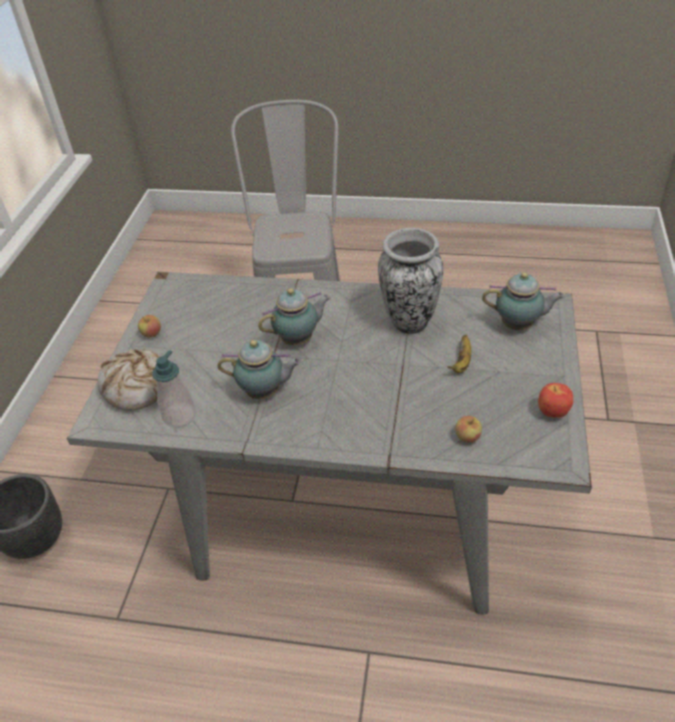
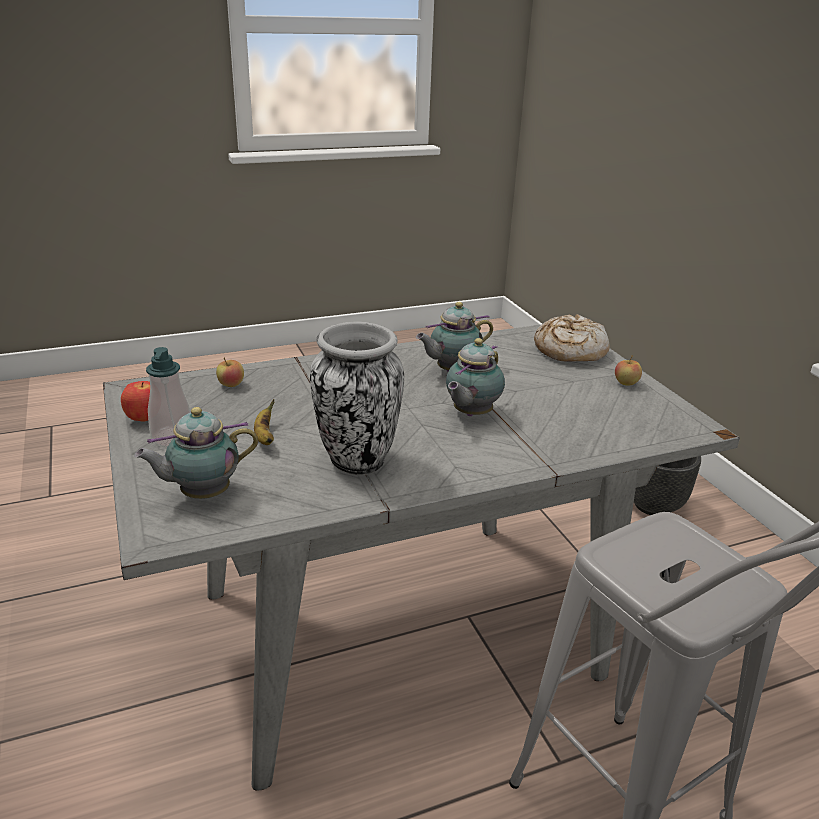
camera: 145 degrees right, 15 degrees down
soap dispenser [152,350,195,427] -> soap dispenser moved to [146,347,191,447]

